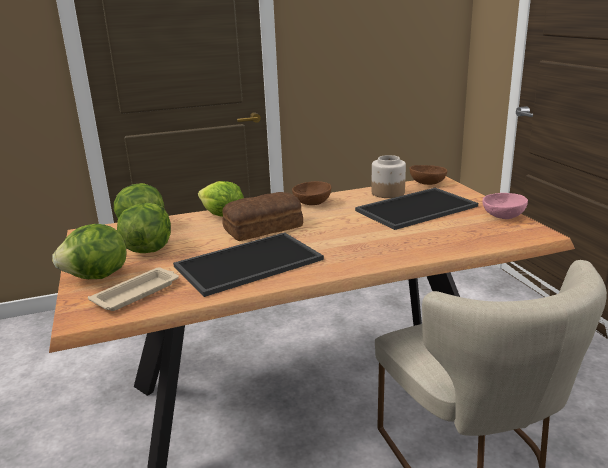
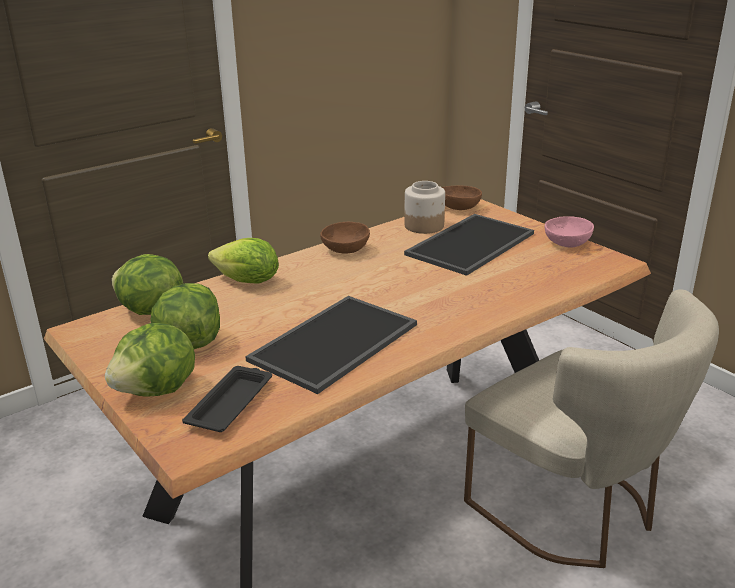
camera: 20 degrees left, 5 degrees up
beige tray [88,267,179,311] -> black tray [182,366,272,432]
bread [222,192,303,241] -> none

